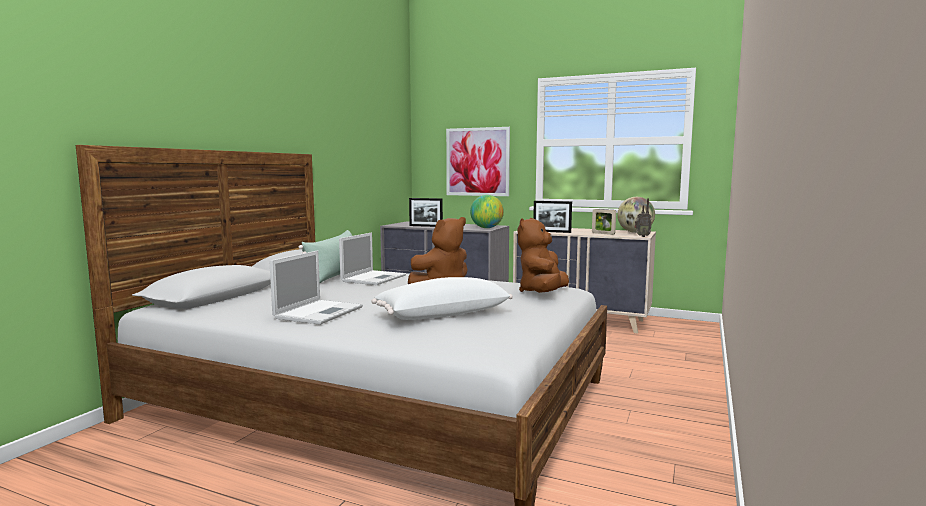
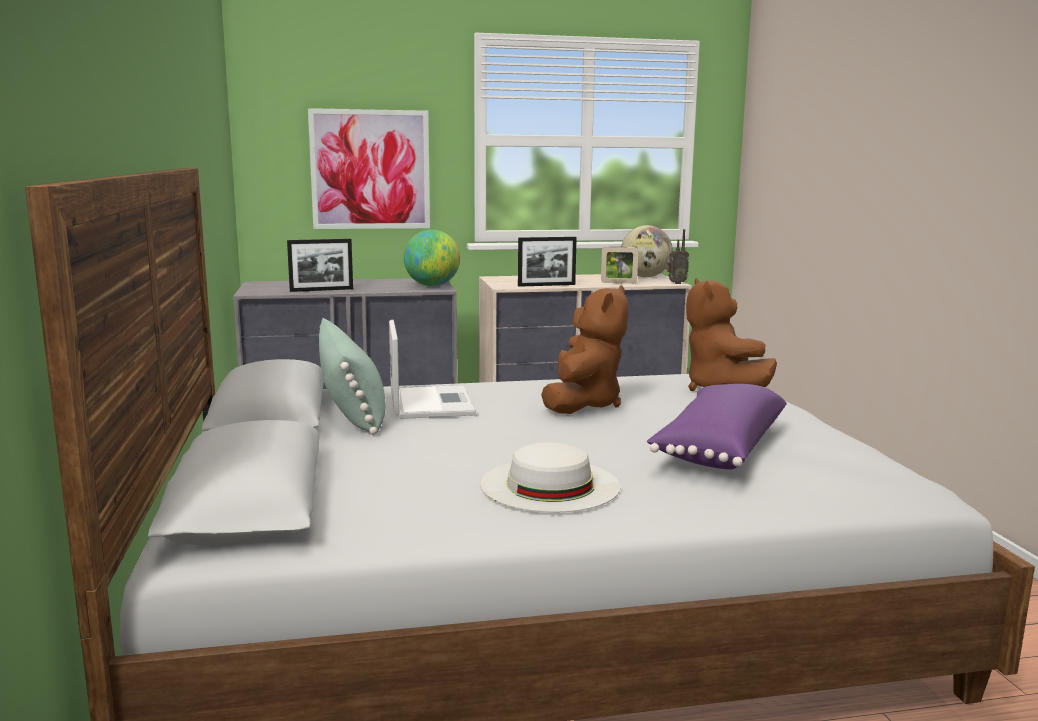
camera: 35 degrees left, 5 degrees up
laptop [269,250,363,325] -> white hat [480,442,621,513]
white pillow [371,277,513,320] -> purple pillow [646,384,787,470]

